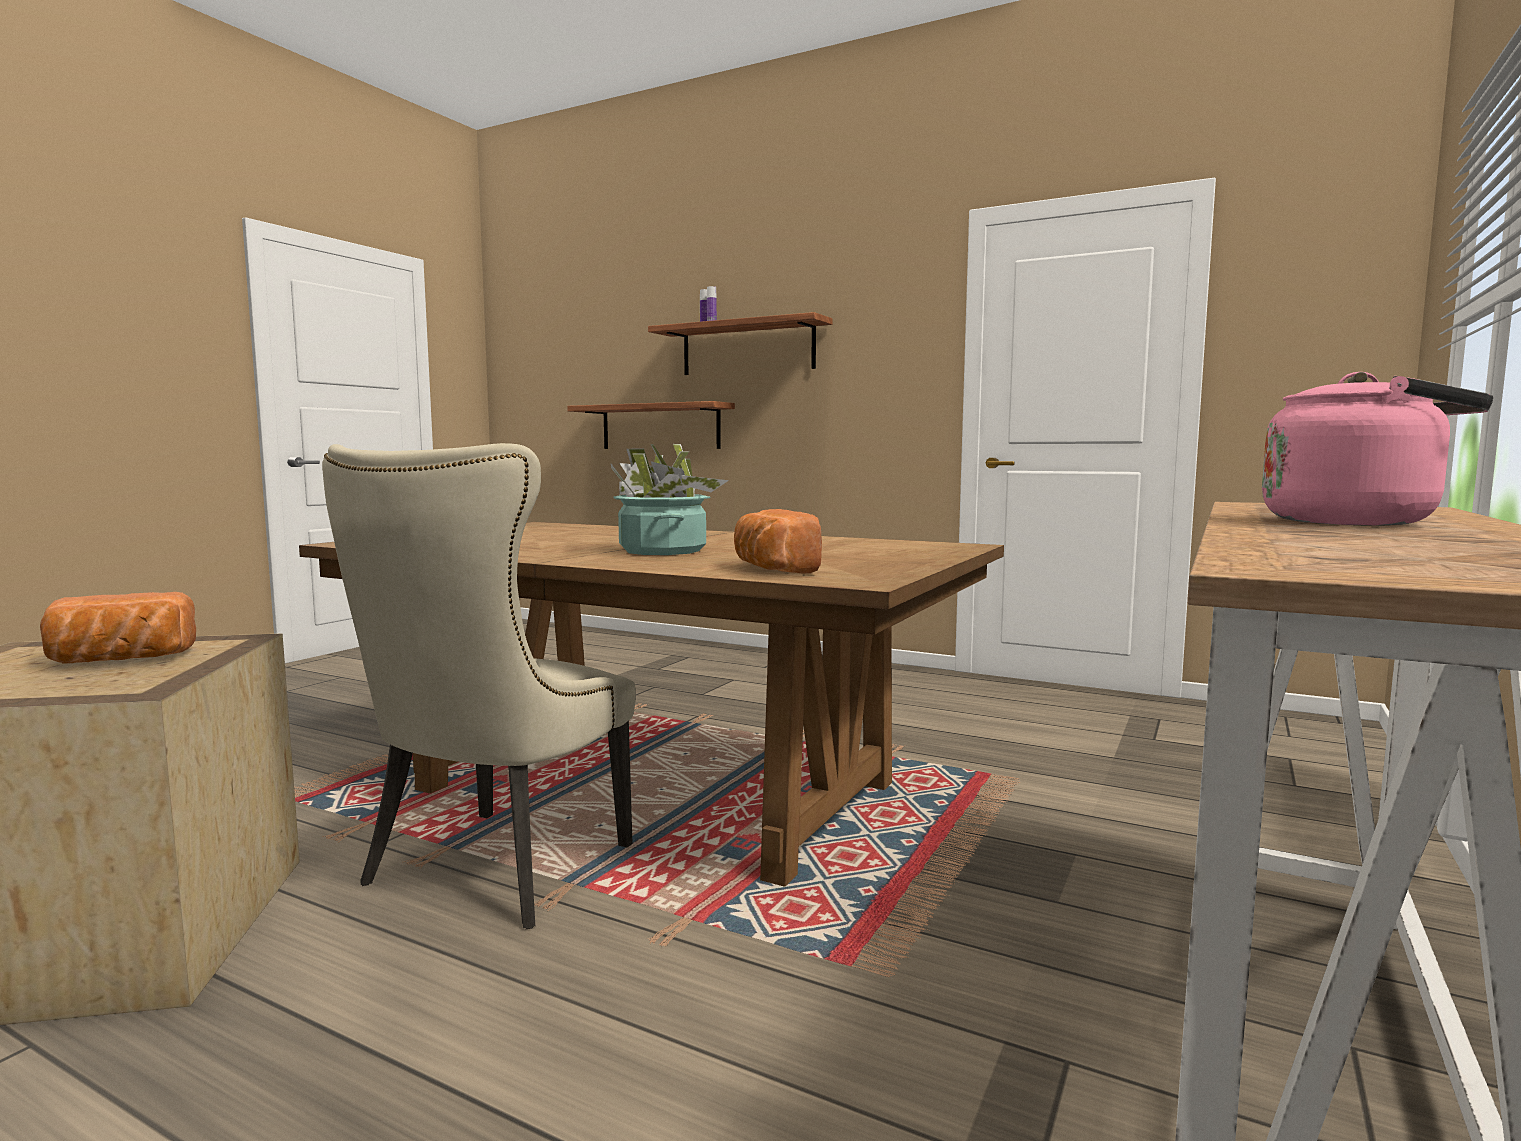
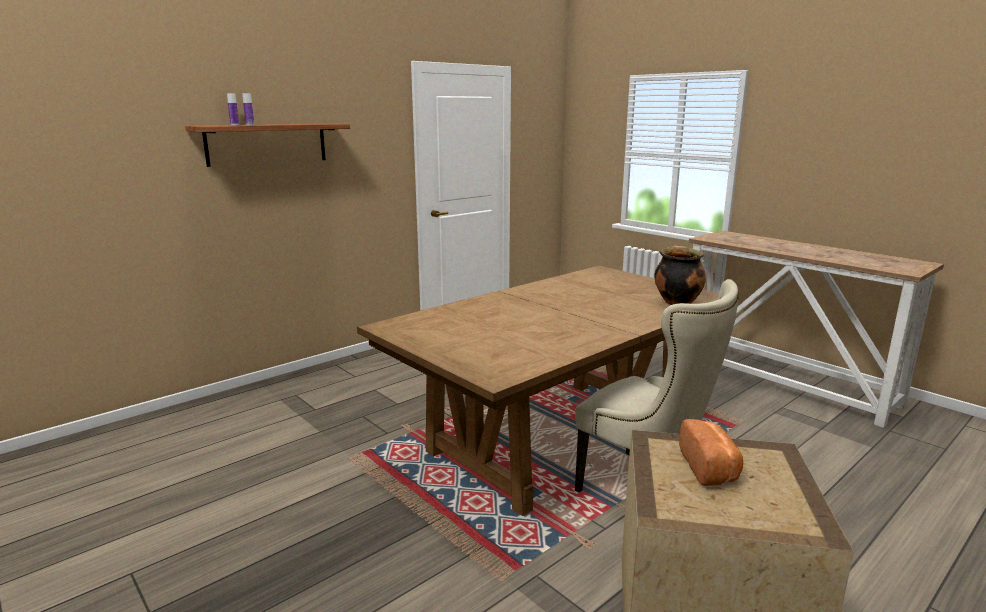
camera: 70 degrees left, 10 degrees up
shelf [567,401,735,449] -> none
potted plant [611,444,729,555] -> none
bread [734,509,822,574] -> cooking pot [655,245,706,305]
pink kettle [1262,372,1493,526] -> none

